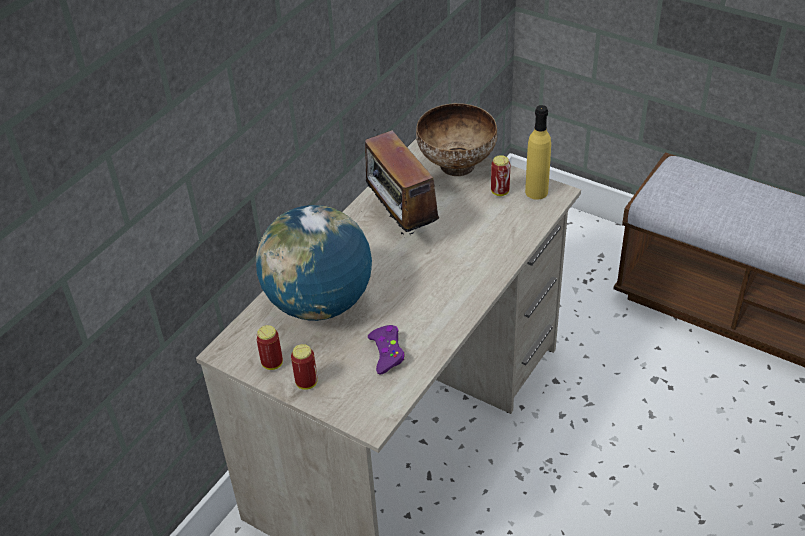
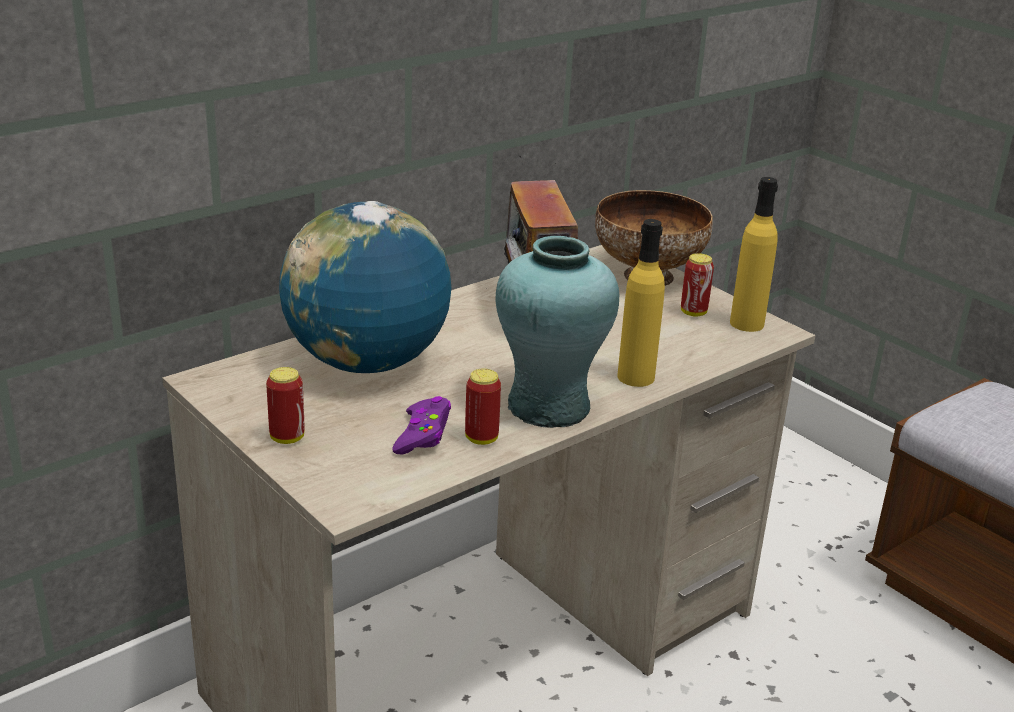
camera: 15 degrees right, 15 degrees down
can [256,325,283,370] -> can moved to [465,368,501,445]
none -> turquoise vase [495,236,619,428]
none -> yellow bottle [617,219,665,387]

